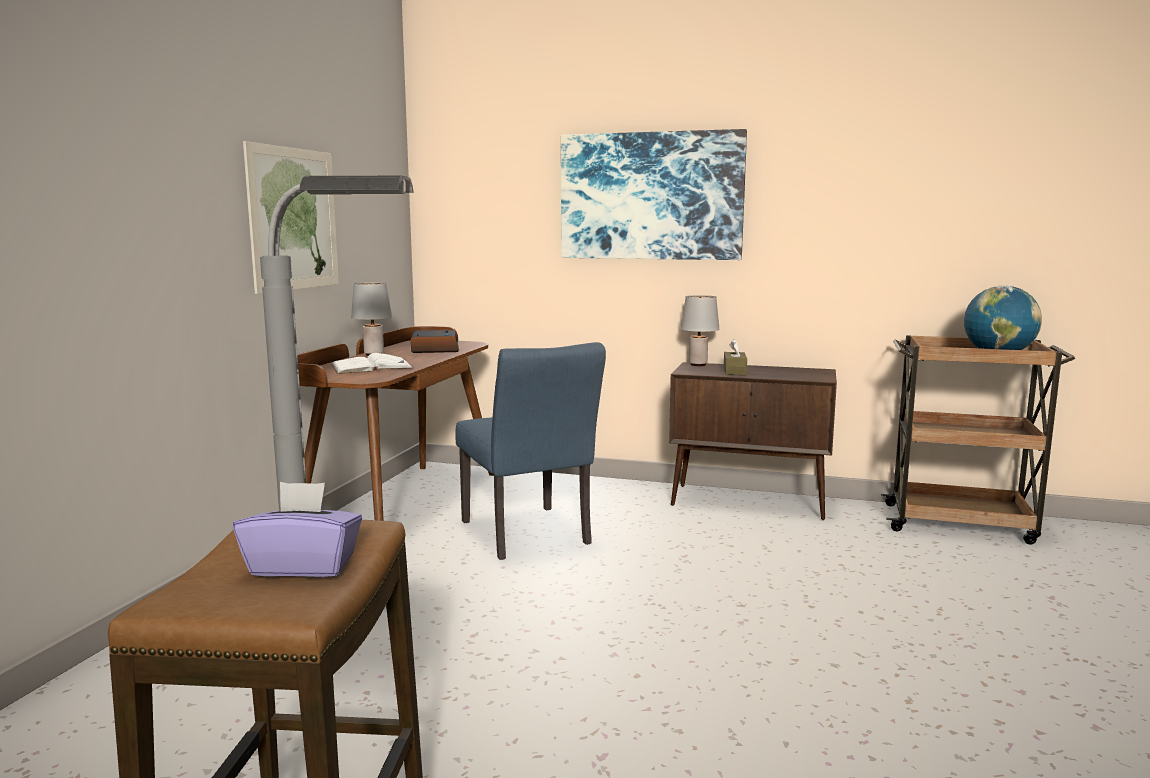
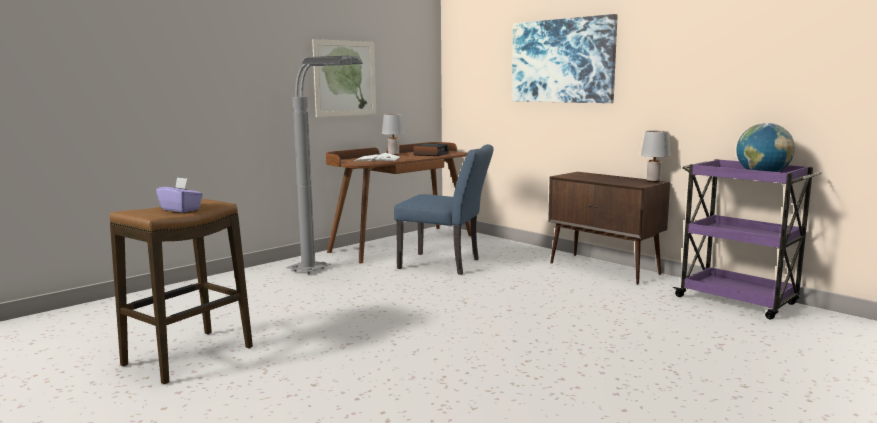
camera: 30 degrees right, 0 degrees up
blue chair [456,342,606,560] -> blue chair turned 75 degrees counterclockwise [394,144,494,275]
grey table lamp [681,295,719,366] -> grey table lamp moved to [641,131,671,183]
brown tissue box [724,339,747,375] -> none
brown cart [881,335,1075,545] -> purple cart [673,159,822,319]

